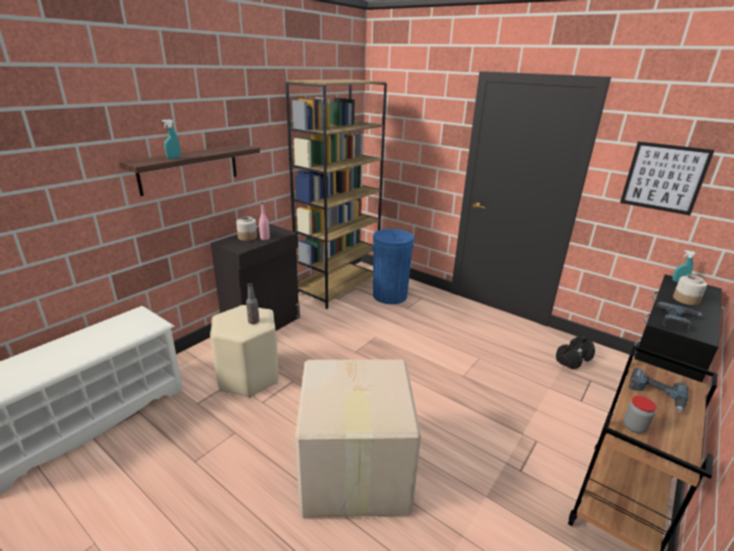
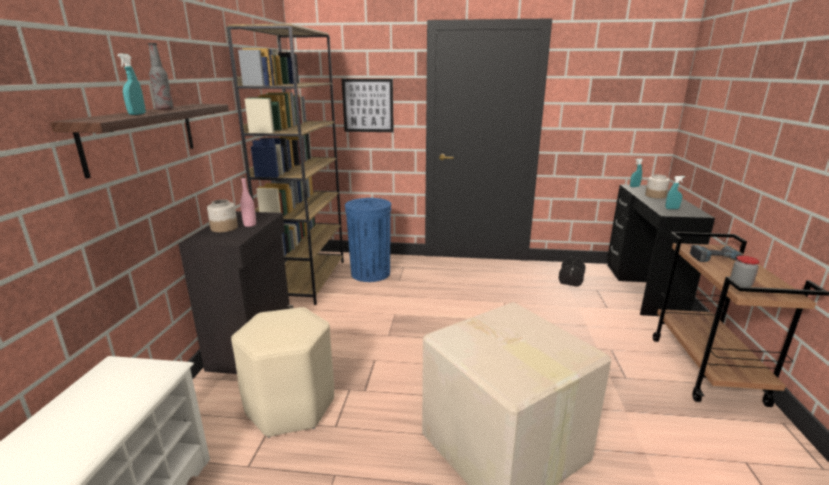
camera: 30 degrees left, 5 degrees down
bottle [246,283,259,324] -> bottle moved to [148,43,173,110]
picture [620,141,715,216] -> picture moved to [342,79,394,132]
power drill [657,302,703,331] -> turquoise spray bottle [666,176,685,209]

